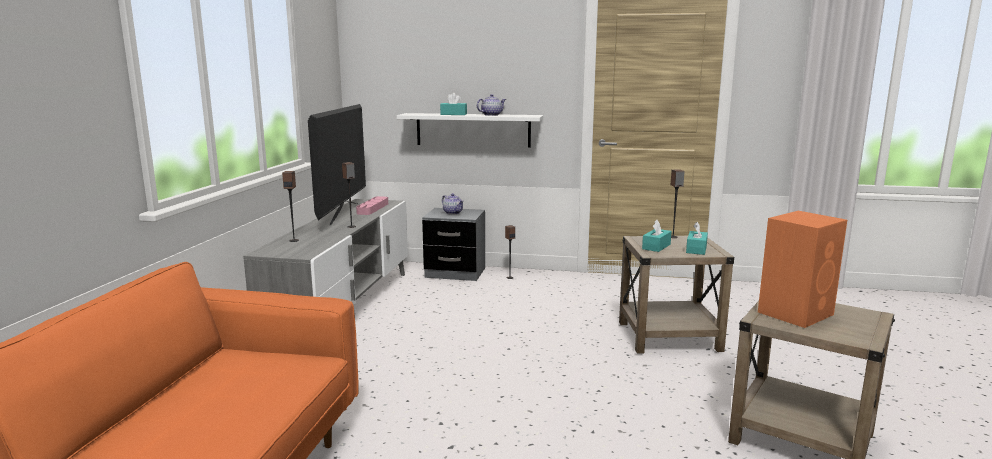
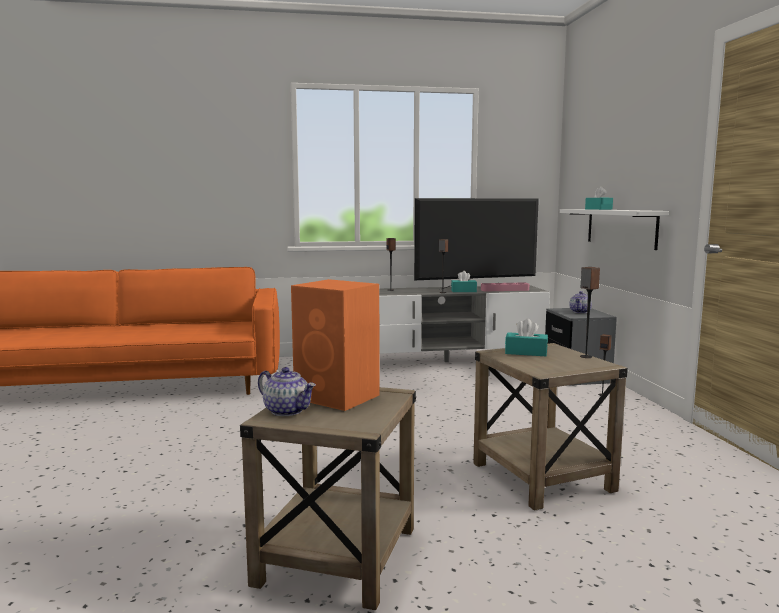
camera: 70 degrees right, 5 degrees down
teapot [477,94,506,116] -> teapot moved to [258,367,316,416]
turquoise tissue box [686,222,708,255] -> turquoise tissue box moved to [451,271,477,292]

